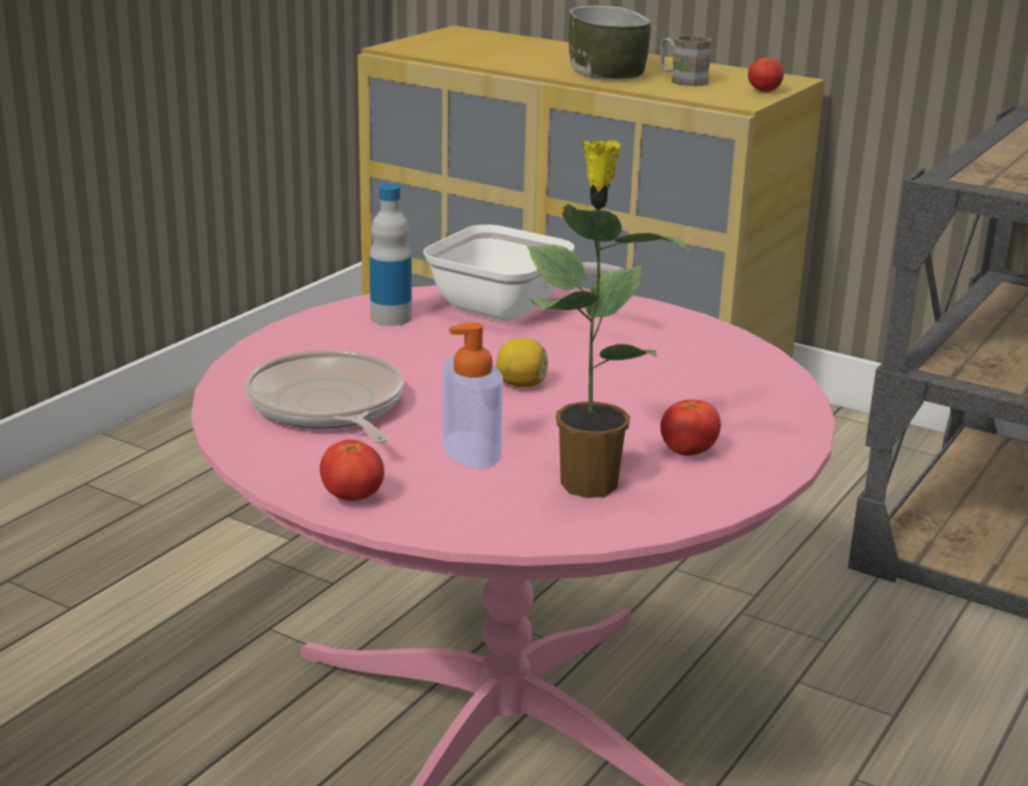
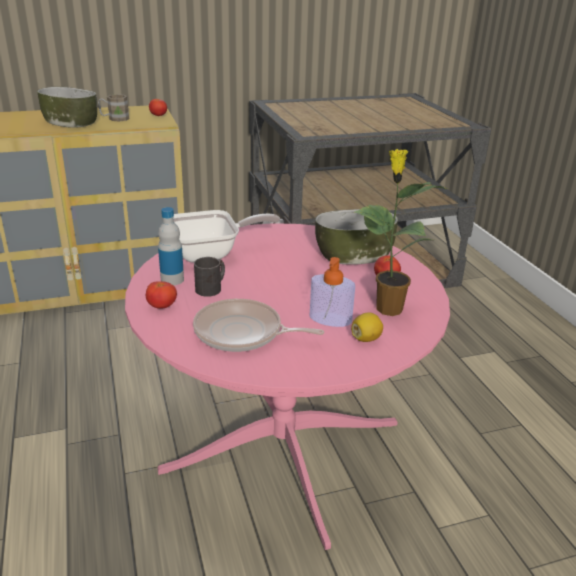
camera: 50 degrees left, 5 degrees up
tomato [320,440,384,501] -> tomato moved to [146,281,177,309]
lemon [496,338,548,387] -> lemon moved to [351,312,383,342]
none -> black mug [194,257,225,297]
none -> bowl [315,209,398,265]

